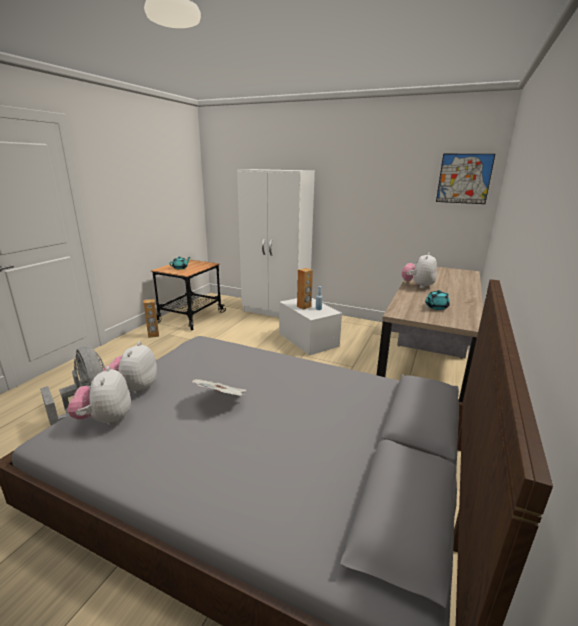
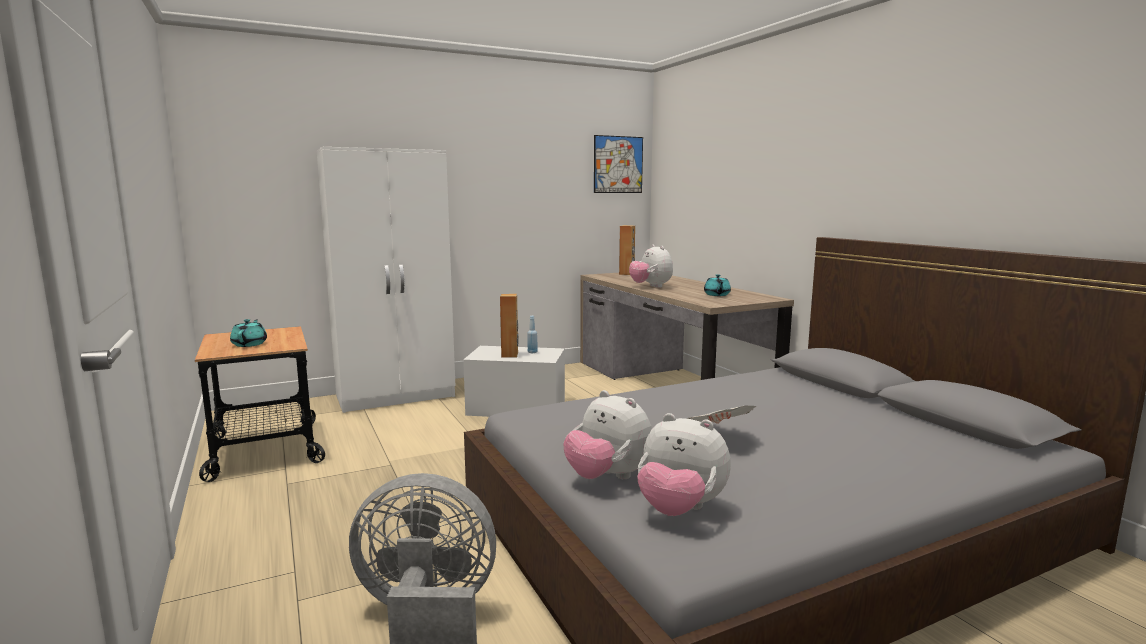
camera: 50 degrees left, 10 degrees down
brown speaker [144,299,159,338] -> brown speaker moved to [619,225,635,275]

